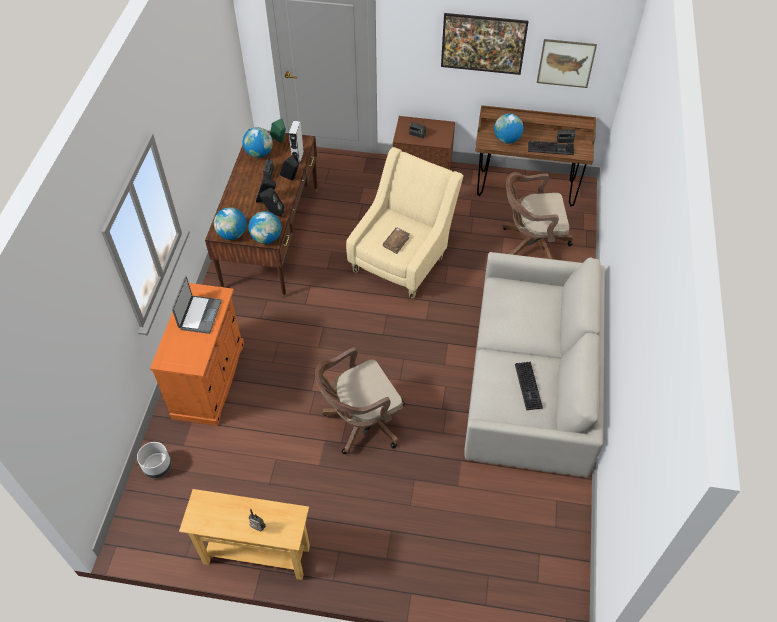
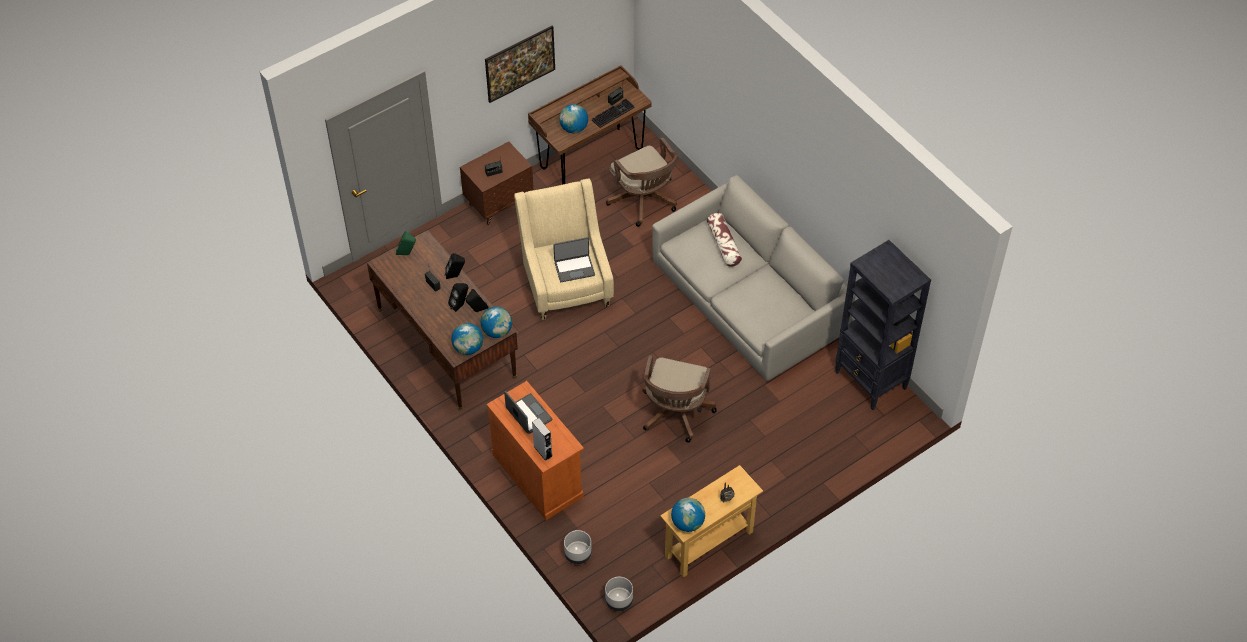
camera: 45 degrees left, 0 degrees up
globe [242,127,273,158] -> globe moved to [671,498,705,532]
grey speaker [289,121,304,165] -> grey speaker moved to [532,418,552,461]
brown book [383,228,410,254] -> laptop [553,237,595,282]
brown office chair [502,172,573,259] -> brown office chair turned 75 degrees counterclockwise [606,137,678,227]
keyboard [515,361,543,410] -> none
picture [537,39,597,88] -> none
none -> grey planter [605,577,633,611]
none -> pillow [707,213,742,267]
none -> black bookcase [835,240,931,410]

